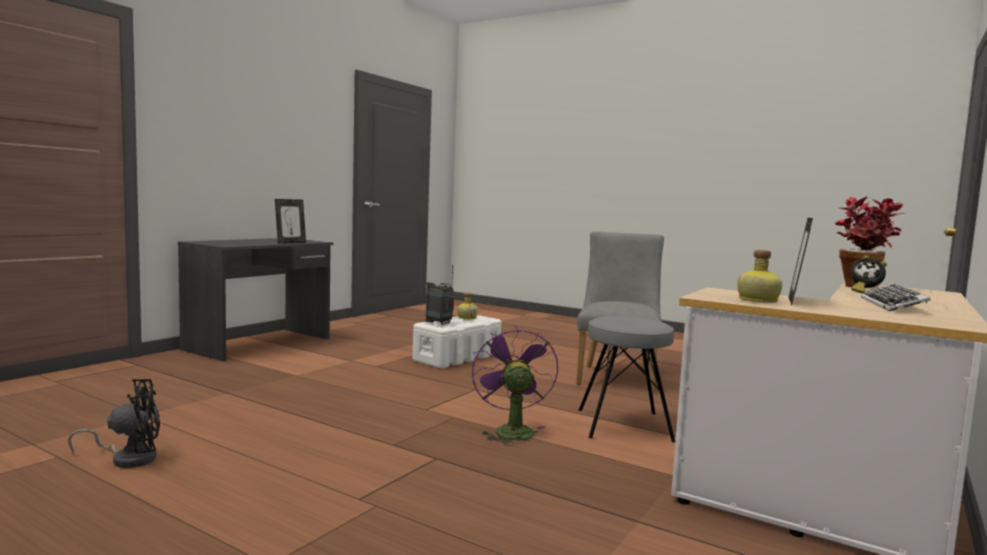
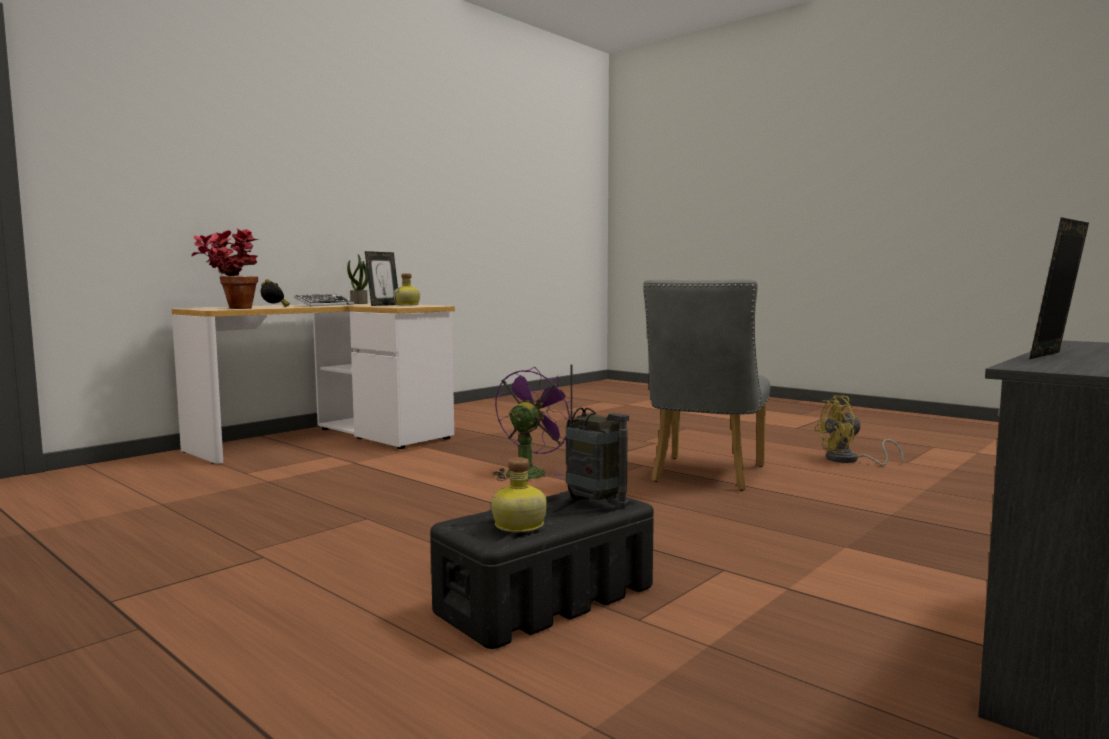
camera: 170 degrees left, 0 degrees up
black fan [68,379,160,468] -> yellow fan [814,396,903,466]
white storage box [413,315,502,368] -> black storage box [430,491,654,649]
purple fan [472,325,558,446] -> purple fan turned 150 degrees counterclockwise [492,367,574,481]
grey chair [576,231,664,393] -> grey chair moved to [643,279,770,491]
grey stool [578,316,675,442] -> none
none -> potted plant [347,254,368,304]

